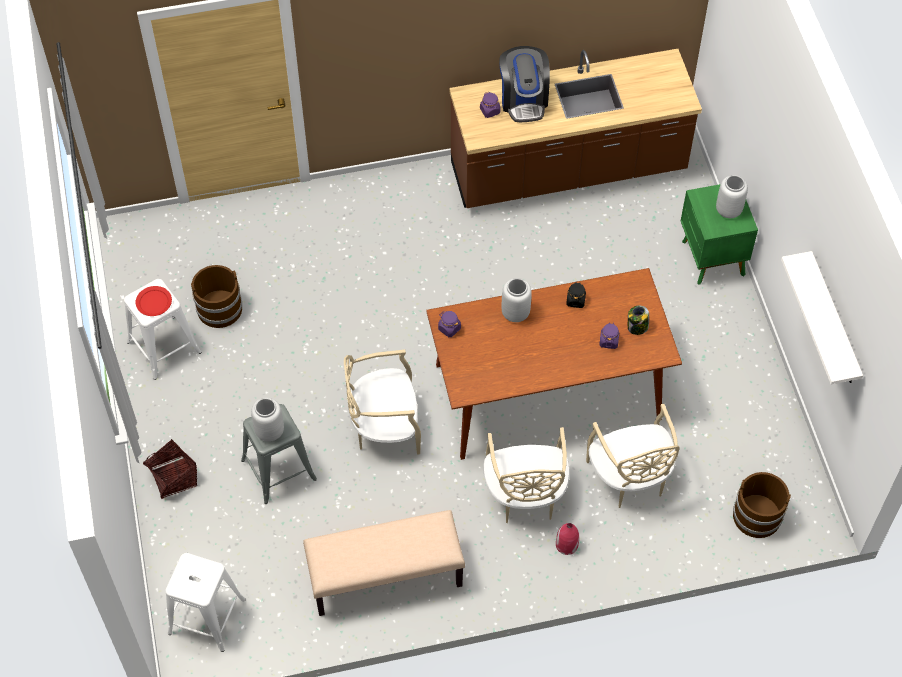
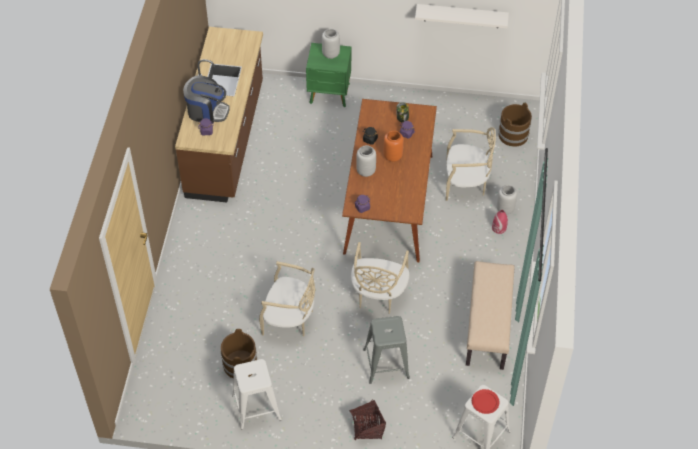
camera: 70 degrees left, 5 degrees down
red plate [136,286,172,316] -> red plate moved to [472,389,500,414]
grey vase [251,397,284,442] -> grey vase moved to [497,185,517,214]
beige chair [483,427,570,523] -> beige chair moved to [259,261,315,336]
none -> orange vase [384,131,403,162]

